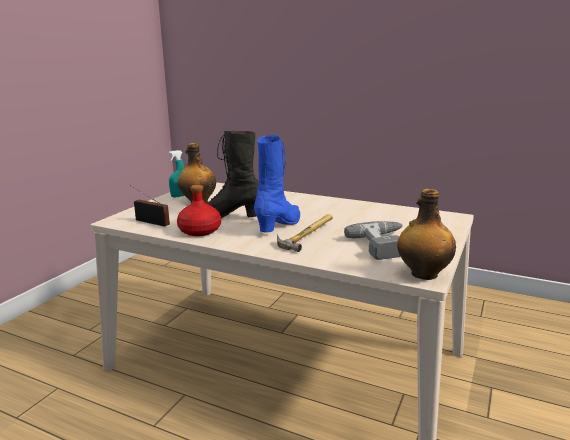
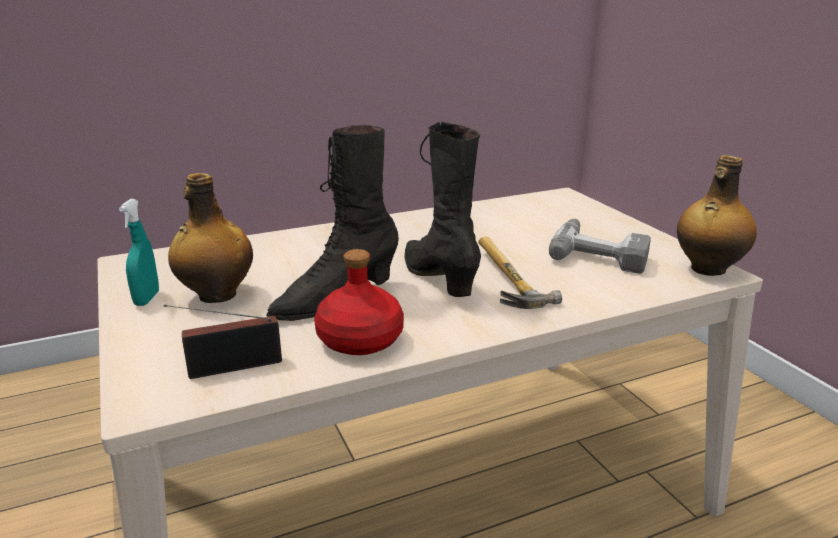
camera: 50 degrees left, 5 degrees up
blue boot [254,135,300,233] -> black boot [405,122,481,297]

